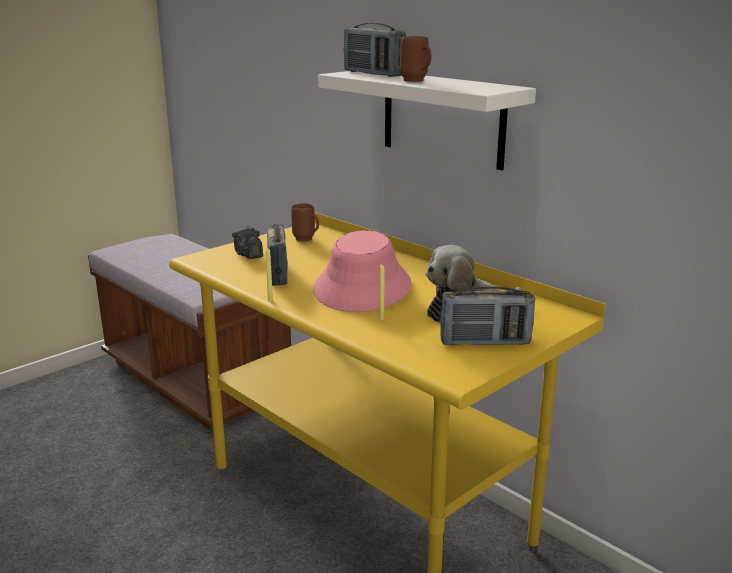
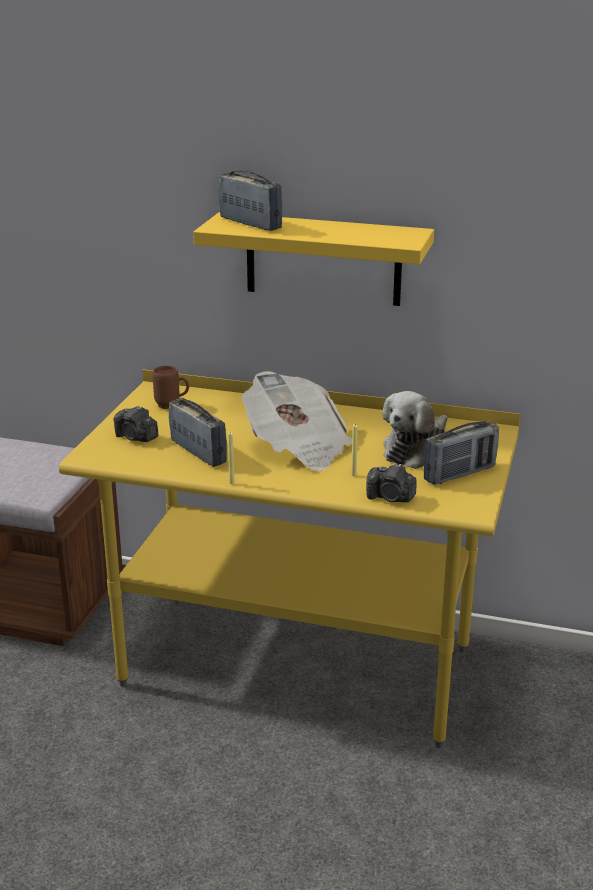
camera: 30 degrees left, 5 degrees up
pink hat [313,230,412,312] -> newspaper [242,371,352,471]
white shelf [318,71,536,170] -> yellow shelf [193,212,434,306]
radio [344,23,406,77] -> radio turned 150 degrees counterclockwise [218,171,283,231]
brown mug [400,36,432,82] -> none
none -> camera [366,463,417,502]

